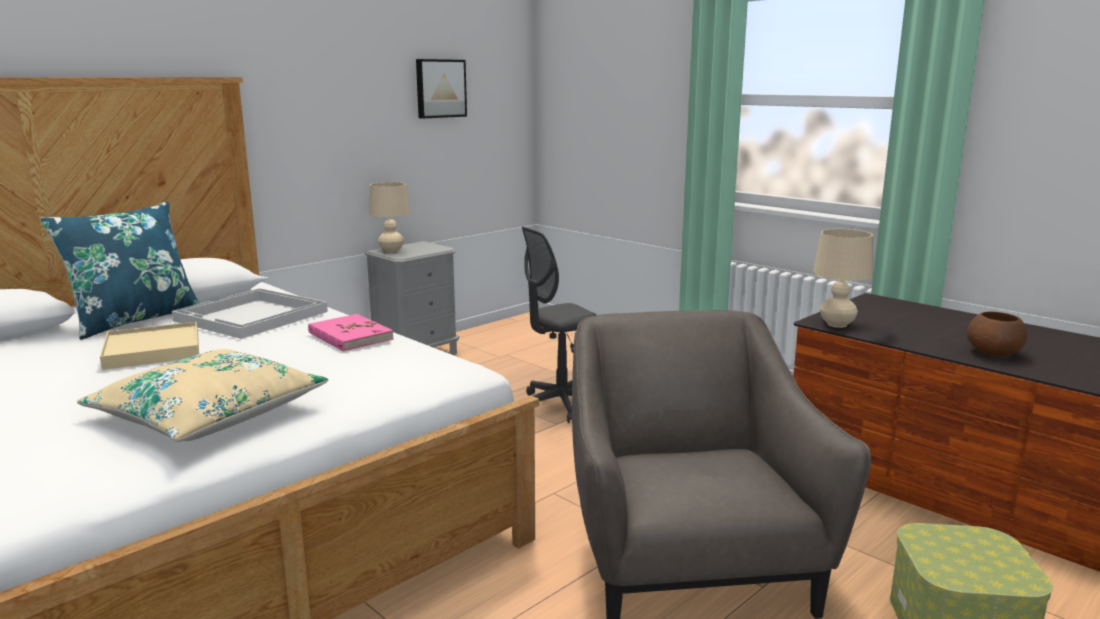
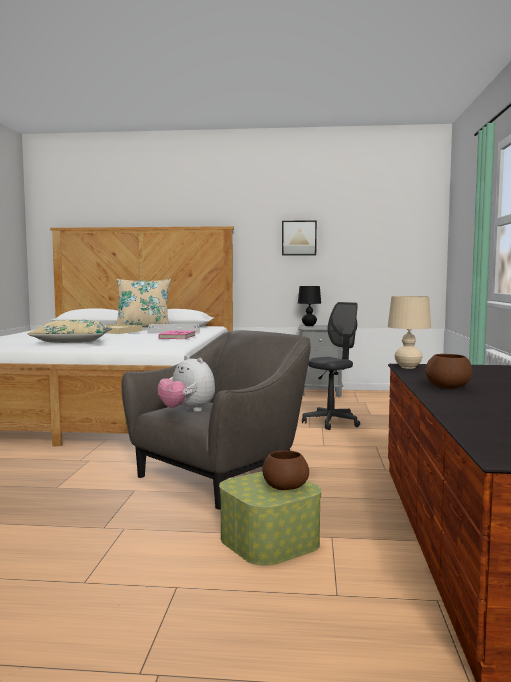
camera: 50 degrees right, 10 degrees down
blue pillow [40,202,200,340] -> beige pillow [116,279,171,327]
beige table lamp [369,182,410,253] -> black table lamp [298,286,321,326]
picture [416,59,467,119] -> picture moved to [282,220,317,256]
grey office chair [522,227,597,423] -> grey office chair turned 120 degrees clockwise [302,302,360,430]
none -> plush toy [158,356,215,412]
none -> brown bowl [262,450,309,490]

